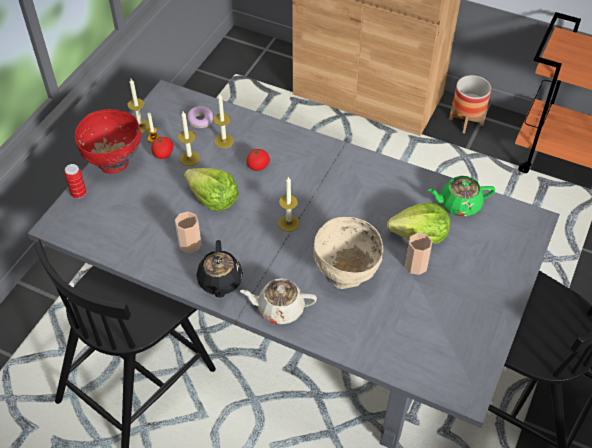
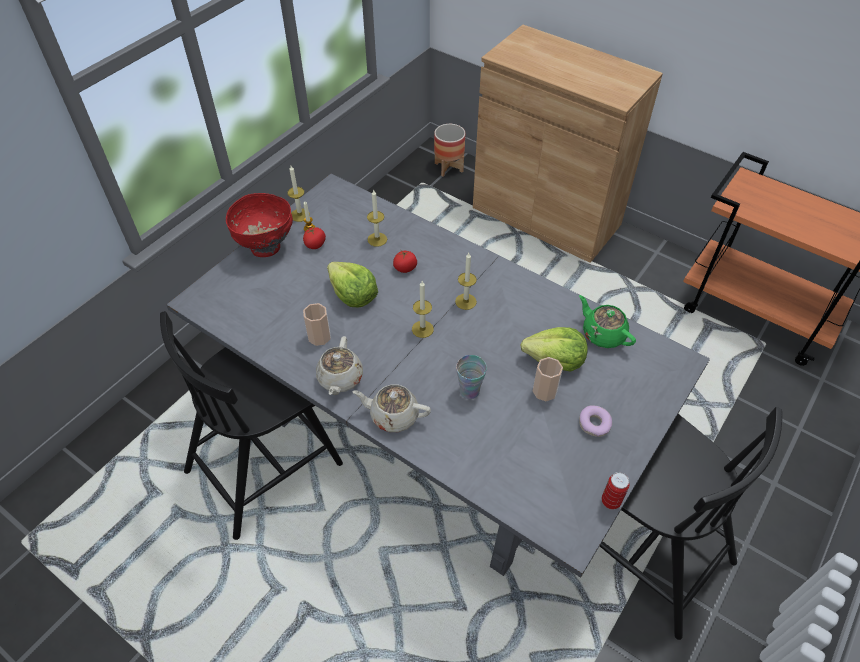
camera: 10 degrees right, 0 degrees up
can [64,164,87,198] -> can moved to [602,472,630,510]
candle [178,111,200,166] -> candle moved to [455,253,477,310]
donut [187,106,213,128] -> donut moved to [579,406,612,437]
black teapot [197,240,243,298] -> beige teapot [316,336,363,395]
beige bowl [313,217,383,289] -> cup [456,355,487,399]
green teapot [428,176,495,217] -> green teapot turned 45 degrees clockwise [579,295,636,348]
planter [449,75,491,134] -> planter moved to [434,124,465,176]

